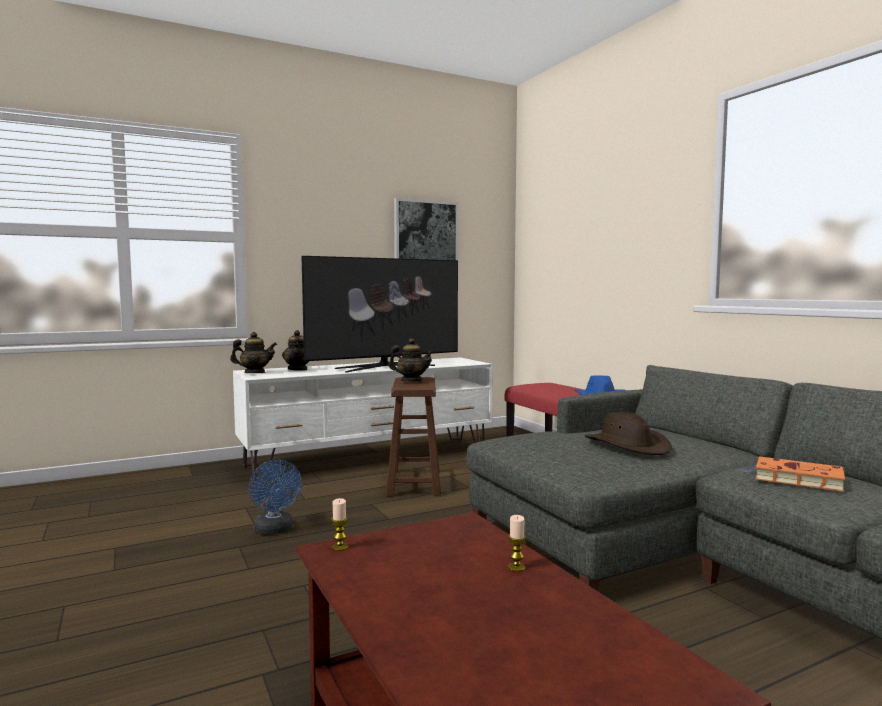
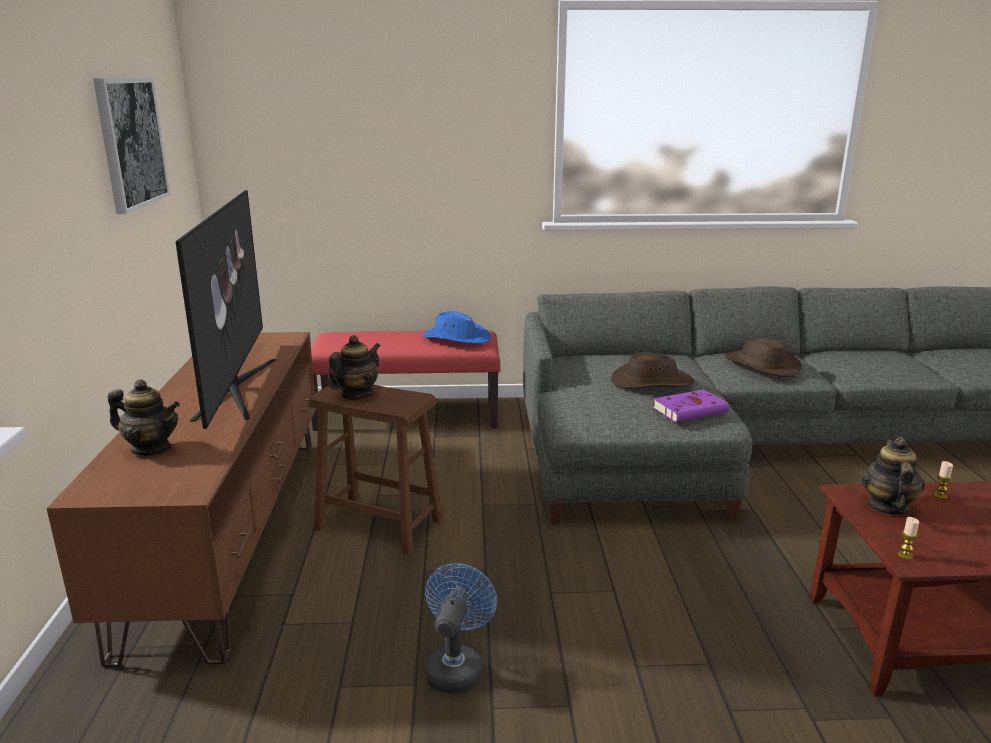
camera: 65 degrees left, 15 degrees up
teapot [230,332,277,373] -> teapot moved to [861,437,925,515]
white tv stand [233,357,493,483] -> brown tv stand [46,332,316,667]
blue fan [249,460,302,535] -> blue fan turned 75 degrees counterclockwise [425,563,497,694]
orange book [741,456,845,492] -> brown hat [725,338,802,377]
none -> purple book [653,389,729,423]

